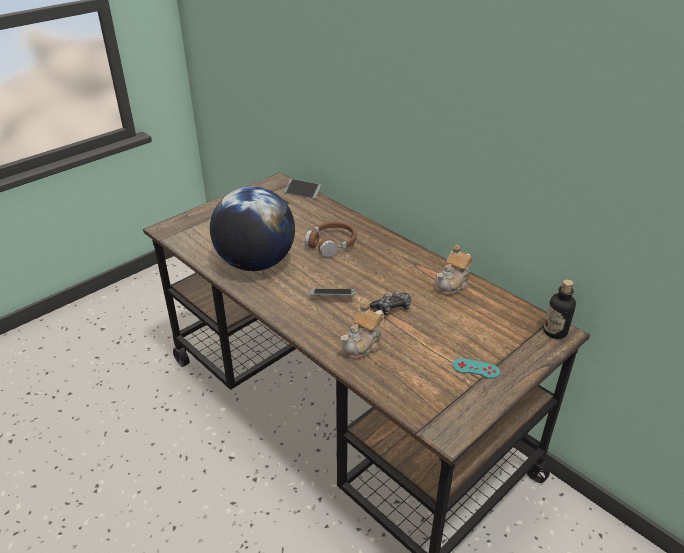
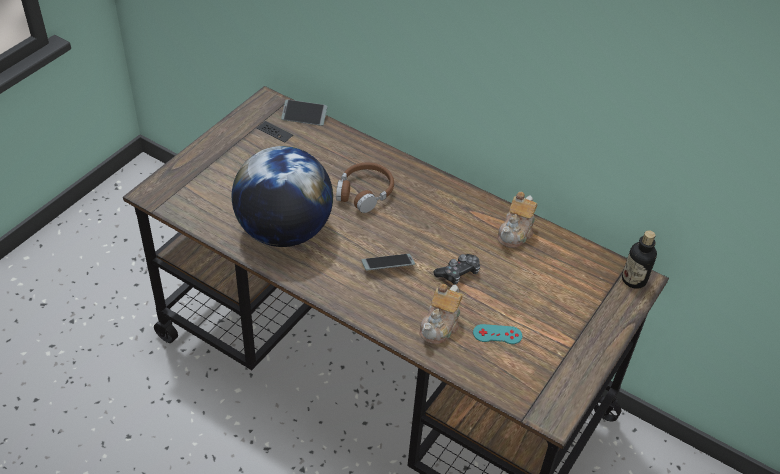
camera: 15 degrees left, 10 degrees up
turquoise game controller [453,358,500,379] -> turquoise game controller moved to [473,324,522,344]

